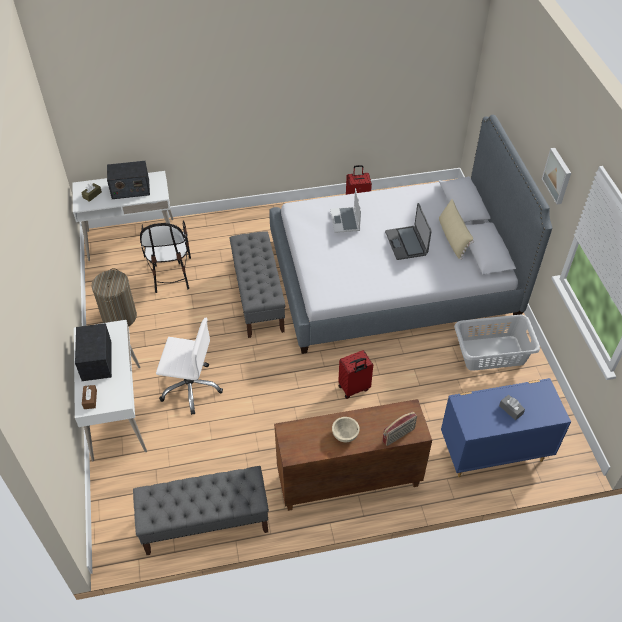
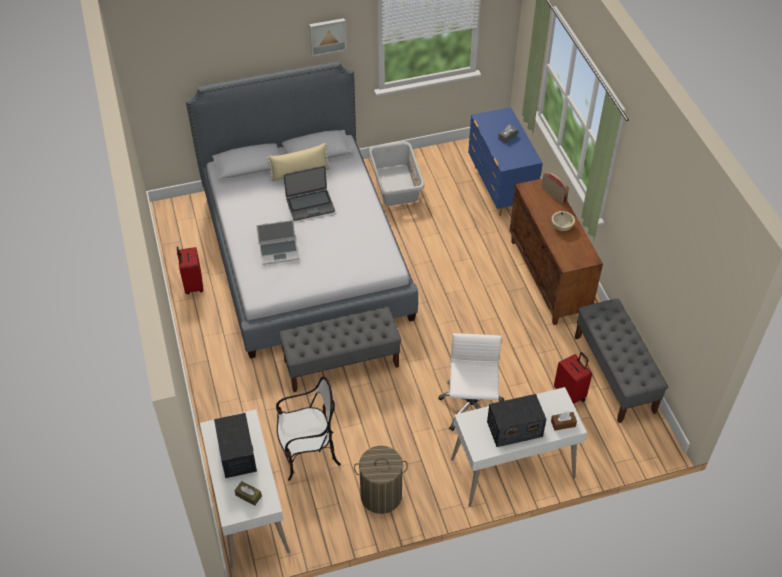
camera: 95 degrees left, 0 degrees up
red suitcase [338,350,373,399] -> red suitcase moved to [554,352,592,404]

